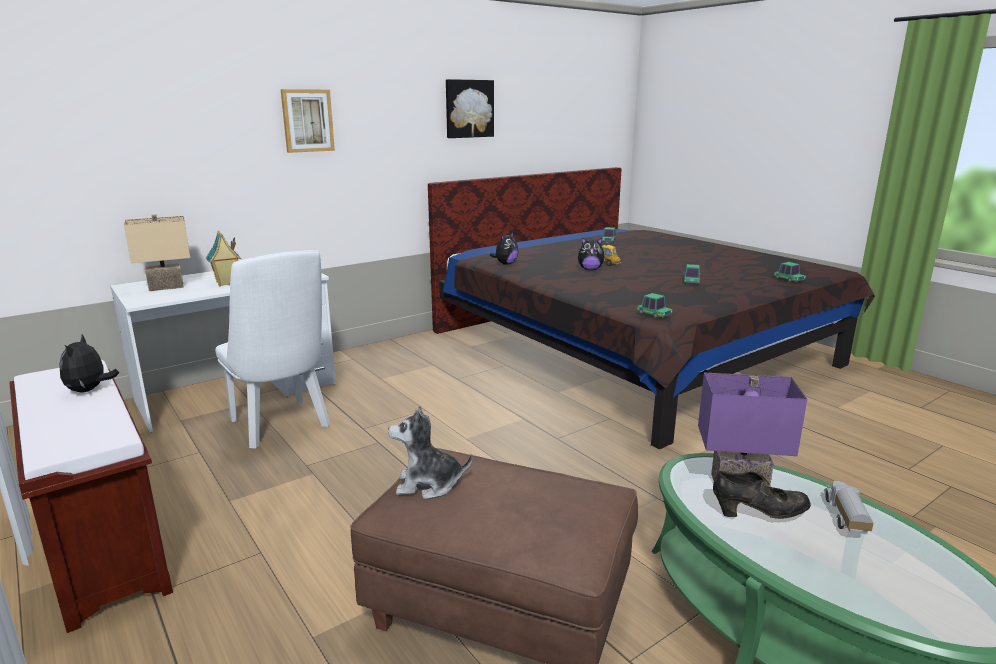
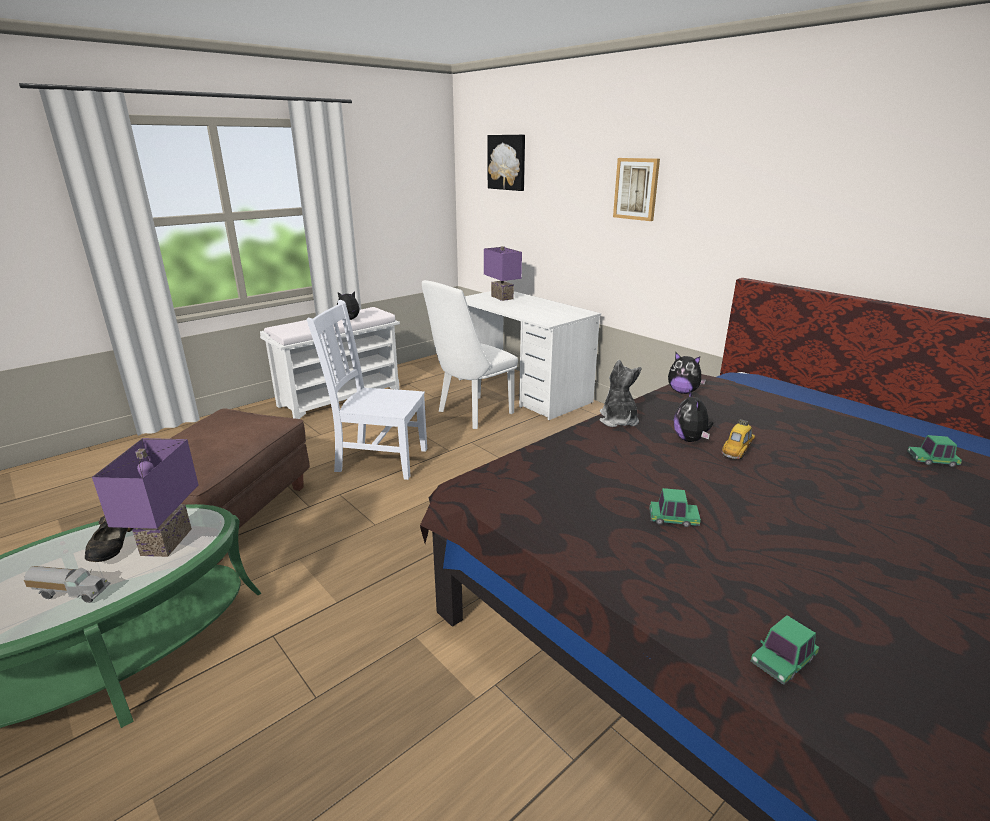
camera: 85 degrees right, 5 degrees up
brown bench [9,360,173,633] -> white bench [260,307,400,419]
beige table lamp [124,215,190,291] -> purple table lamp [484,246,522,301]
toy house [206,231,241,286] -> none
plush toy [388,406,473,499] -> plush toy moved to [600,360,642,427]
picture [446,79,494,138] -> picture moved to [487,135,525,191]
toy car [637,293,673,318] -> none
none -> white chair [307,300,427,480]

